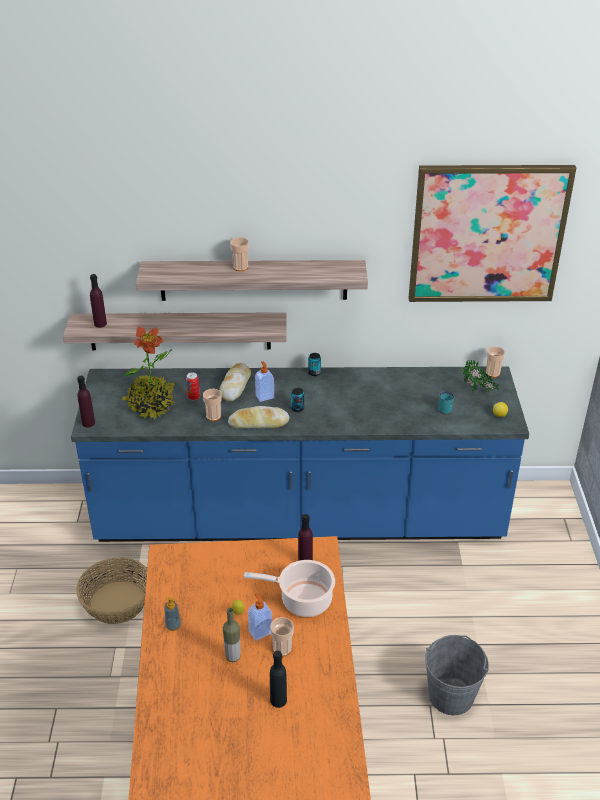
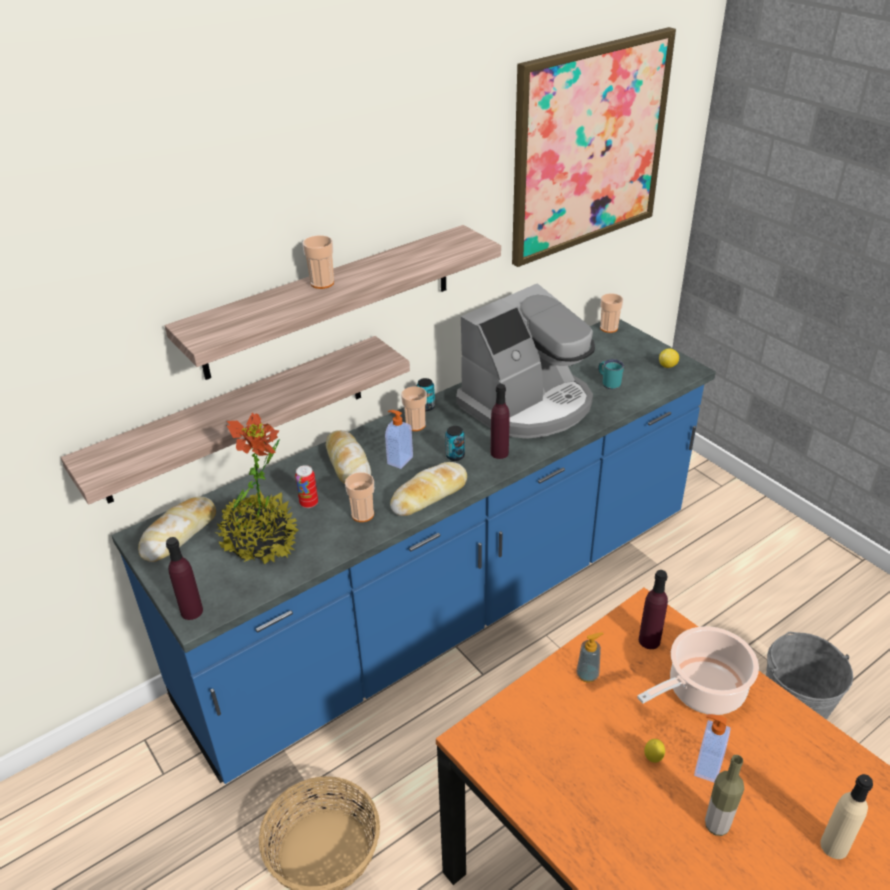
camera: 35 degrees left, 0 degrees up
purple bottle [90,274,107,328] -> purple bottle moved to [491,384,510,459]
soap dispenser [164,597,181,631] -> soap dispenser moved to [576,632,603,683]
cup [270,617,294,657] -> cup moved to [401,386,427,431]
black bottle [270,651,287,708] -> beige bottle [820,774,873,859]
potted plant [461,360,500,392] -> none
none -> bread [138,497,216,562]
none -> coffee machine [456,283,595,439]

